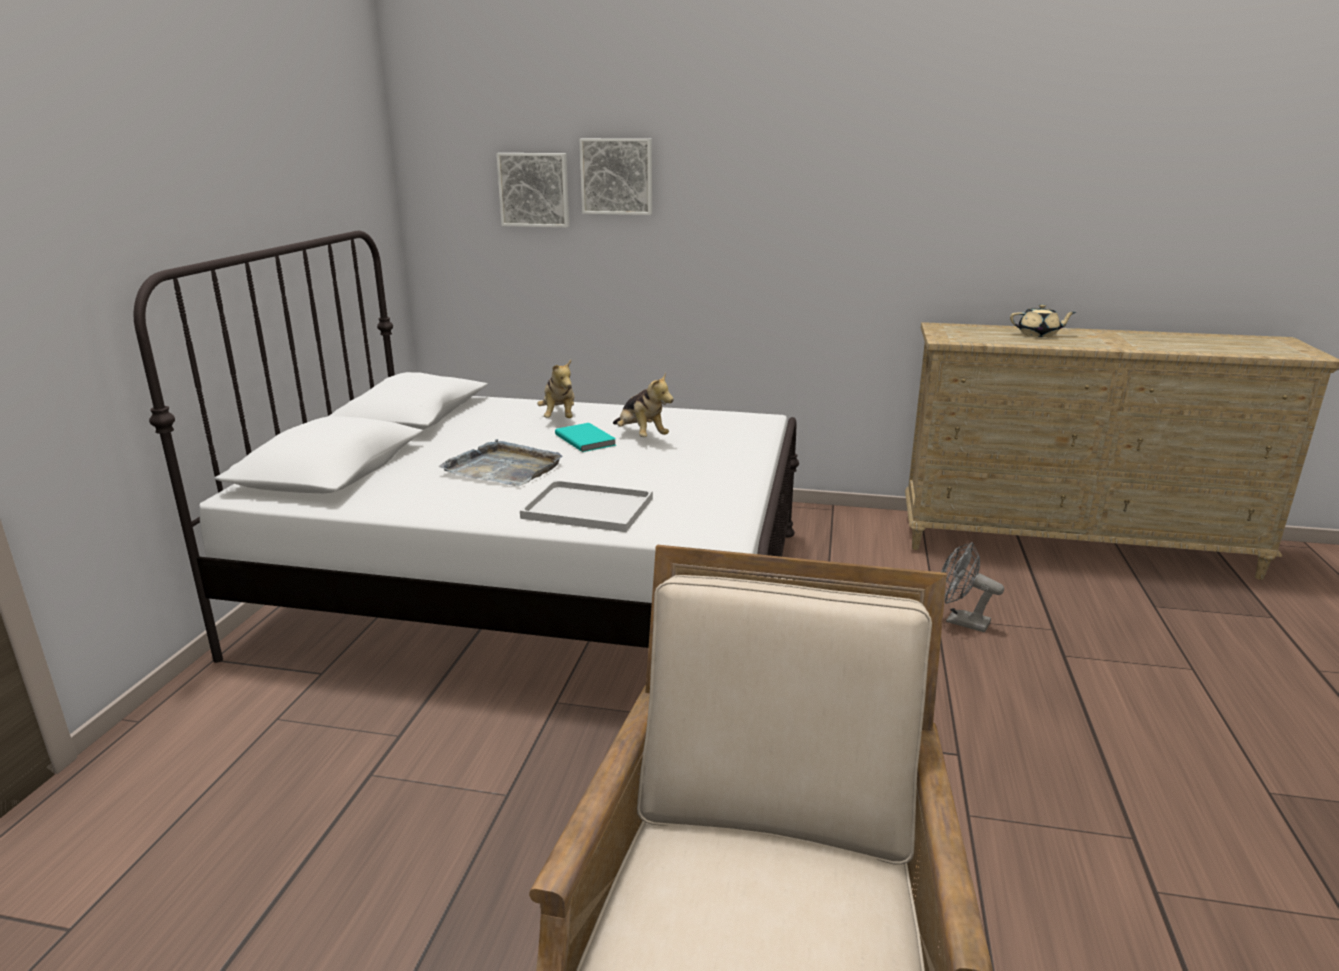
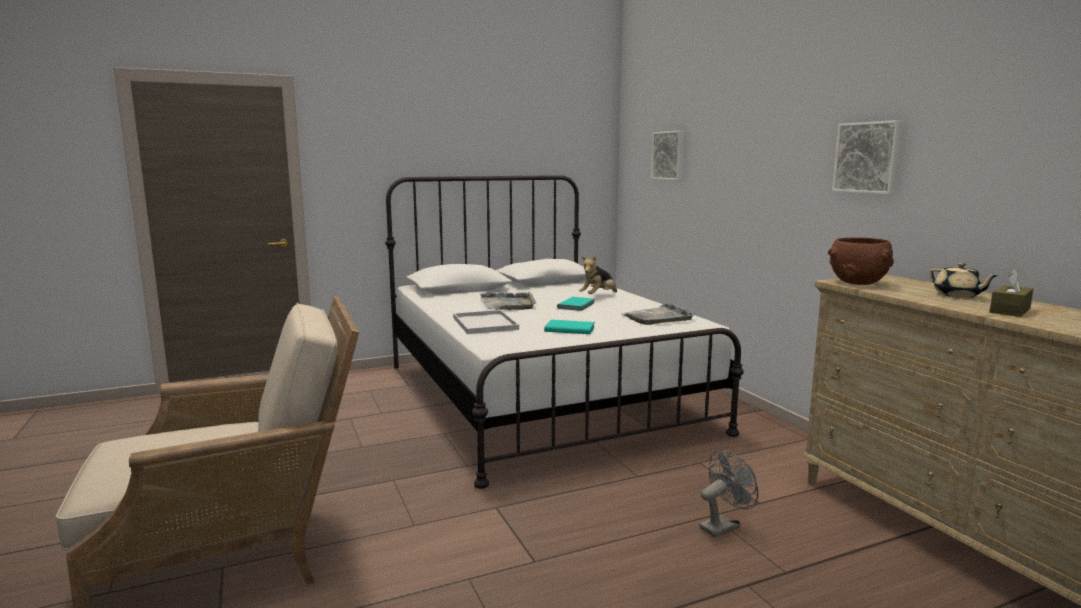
camera: 55 degrees right, 10 degrees down
picture [579,138,652,215] -> picture moved to [832,120,904,195]
plush toy [613,372,674,437] -> none
grey fan [941,542,1004,632] -> grey fan turned 60 degrees clockwise [699,450,758,538]
none -> turquoise book [544,320,595,334]
none -> grey tray [621,303,696,325]
none -> brown bowl [828,238,894,285]
none -> brown tissue box [990,269,1033,317]

